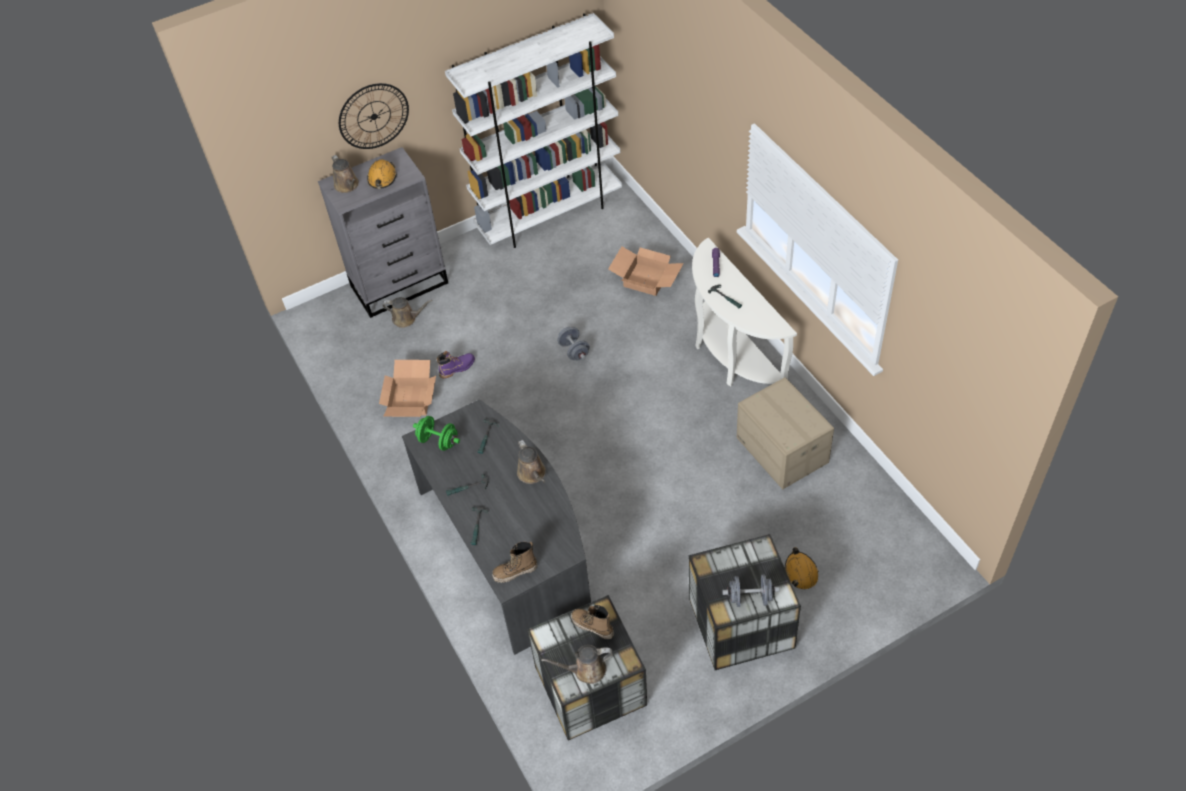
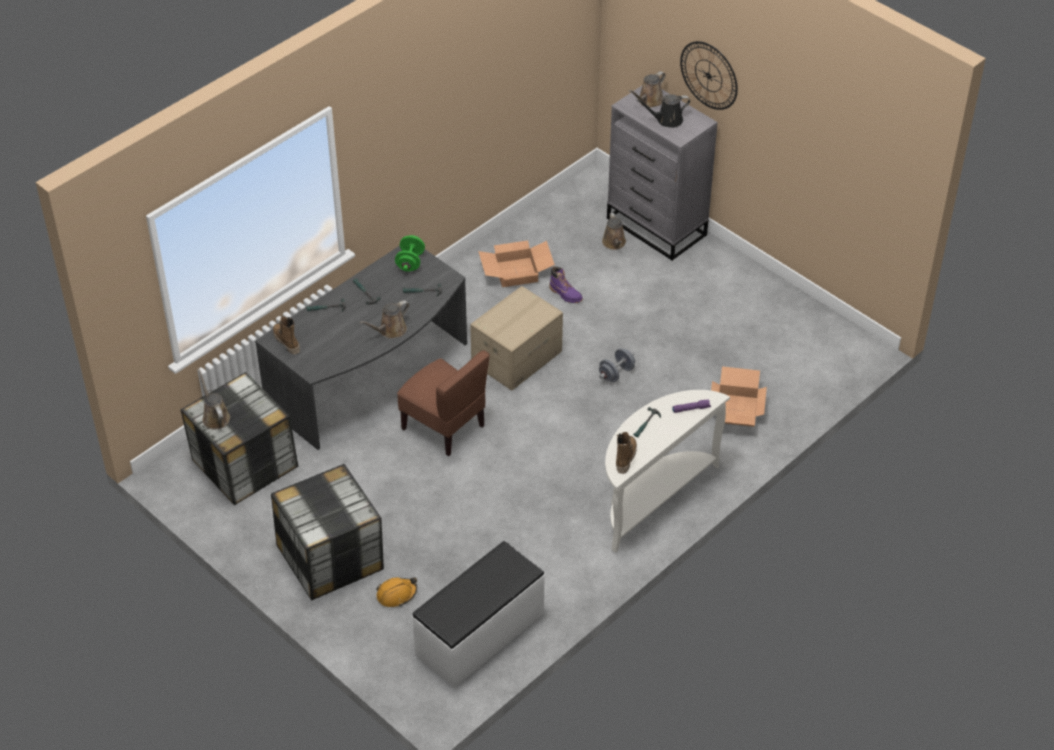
camera: 70 degrees right, 5 degrees down
orange hard hat [367,159,397,189] -> black watering can [637,94,690,128]
white bookcase [445,13,622,248] -> none
boot [571,605,614,639] -> boot moved to [616,432,637,474]
grey dumbbell [722,575,780,607] -> none
cardboard box [737,377,834,489] -> cardboard box moved to [470,286,563,391]
none -> brown chair [397,350,490,456]
none -> white bench [412,541,545,688]

